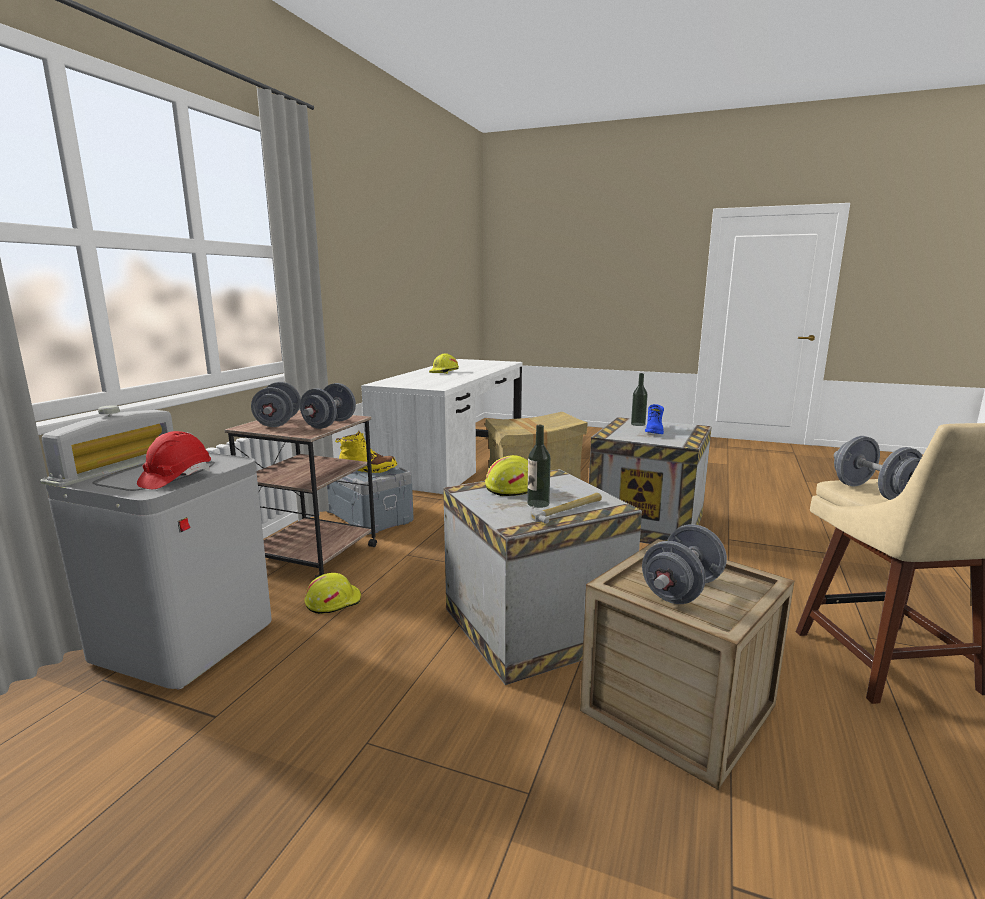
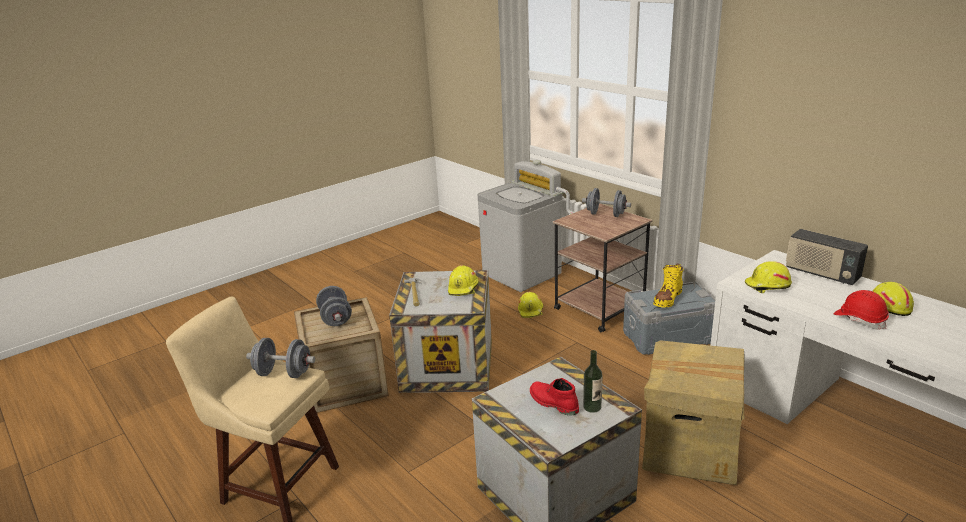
camera: 120 degrees right, 10 degrees up
red hard hat [137,431,211,489] -> red hard hat moved to [834,290,889,330]
grey dumbbell [300,383,356,429] -> none
bottle [527,425,551,508] -> none
blue boot [645,404,664,434] -> red boot [530,378,579,416]
none -> yellow hard hat [745,261,792,293]
none -> radio [786,229,868,285]

